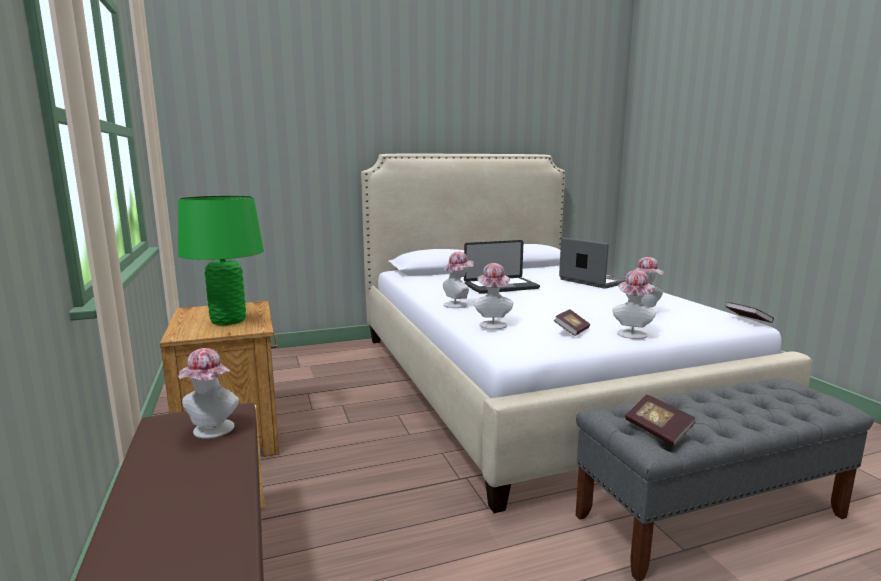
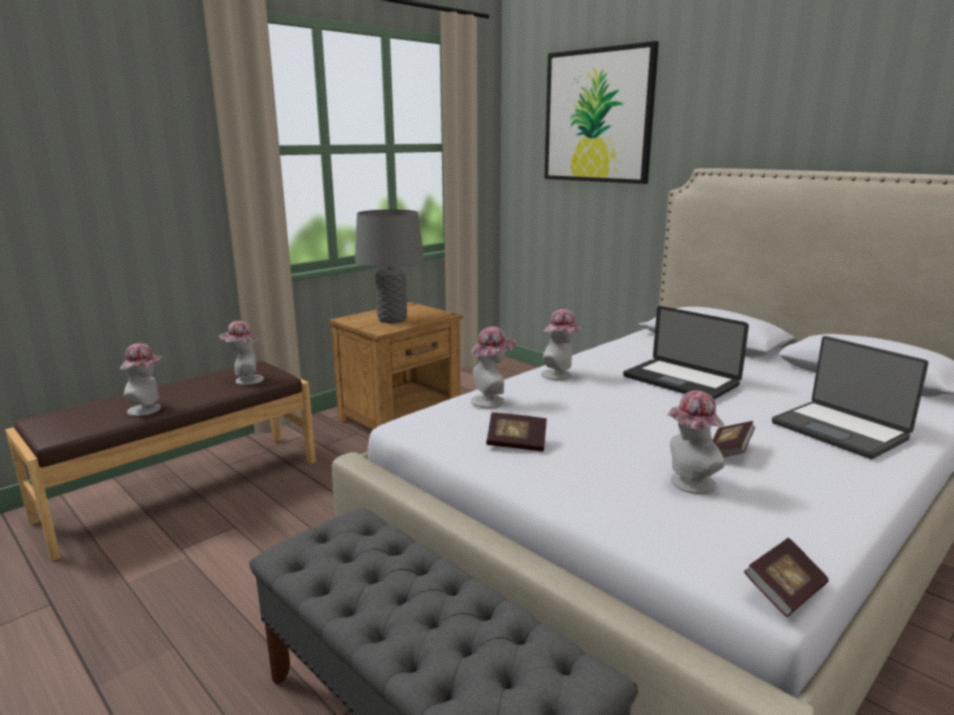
camera: 65 degrees right, 5 degrees up
green table lamp [178,196,264,325] -> grey table lamp [355,209,424,323]
laptop [559,238,625,289] -> laptop turned 120 degrees clockwise [772,336,929,459]
hat [613,270,656,339] -> hat moved to [120,343,163,416]
book [625,394,695,446] -> book moved to [713,421,755,457]
none -> picture [544,41,659,184]

